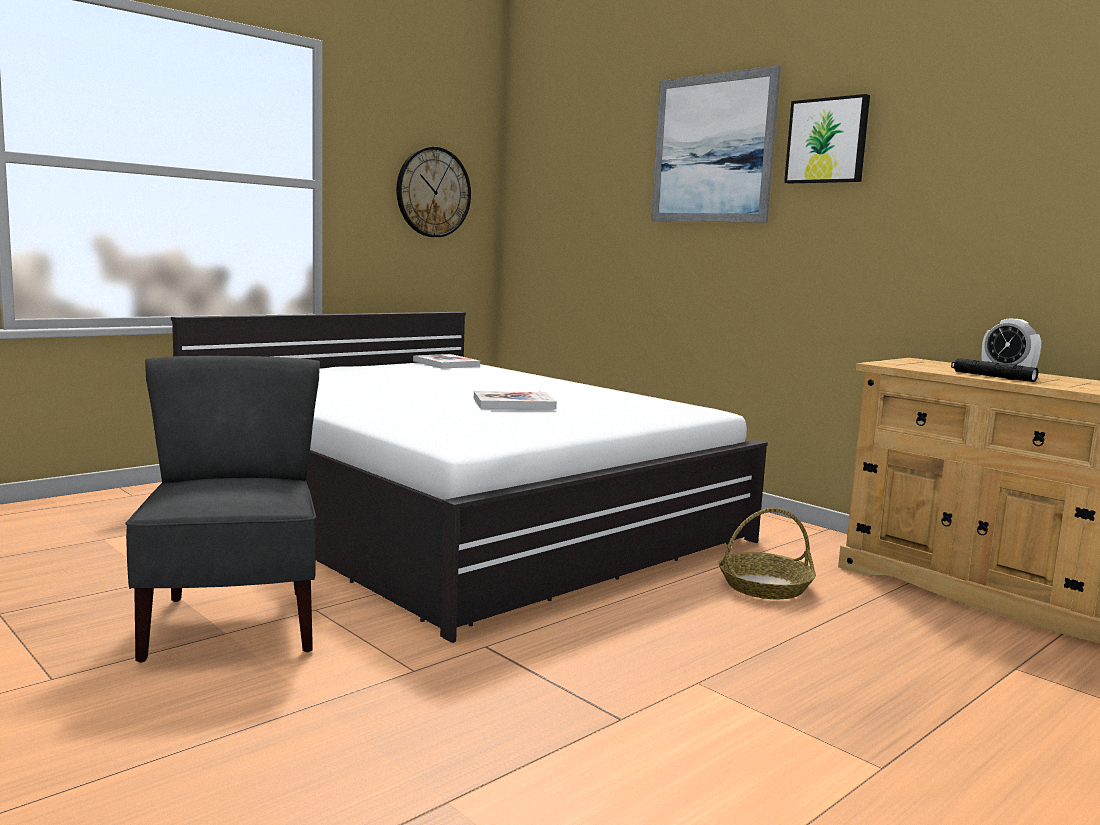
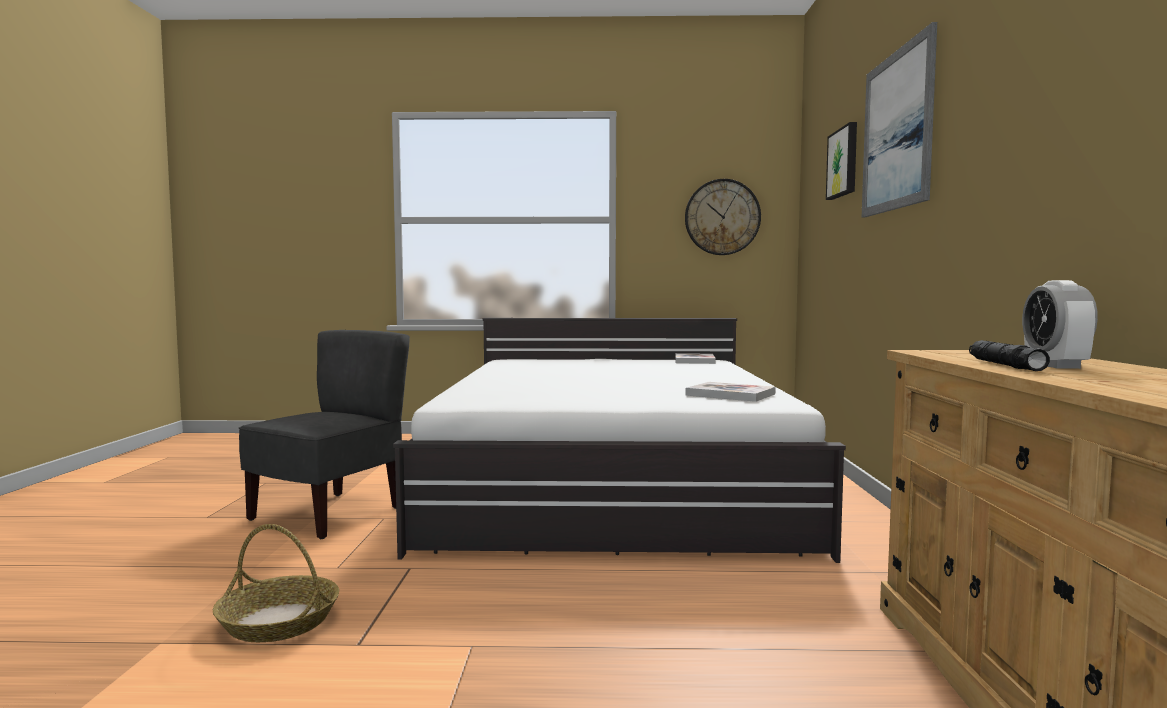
camera: 45 degrees right, 5 degrees down
book [474,391,557,409] -> book moved to [686,382,775,402]
basket [719,508,816,599] -> basket moved to [213,524,339,642]
picture [784,94,870,183] -> picture moved to [826,122,857,200]

